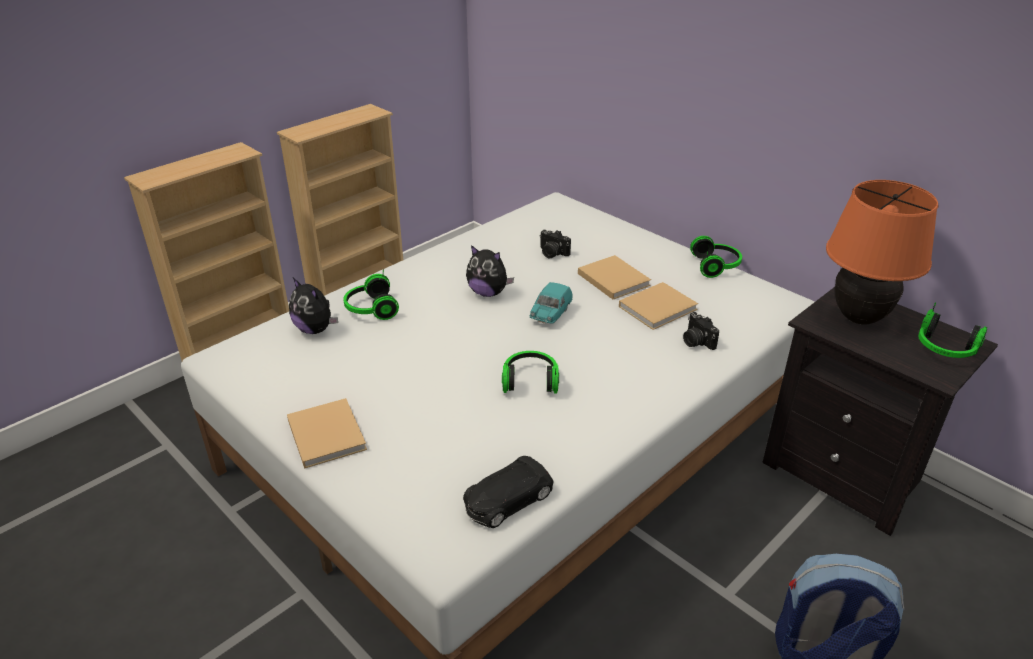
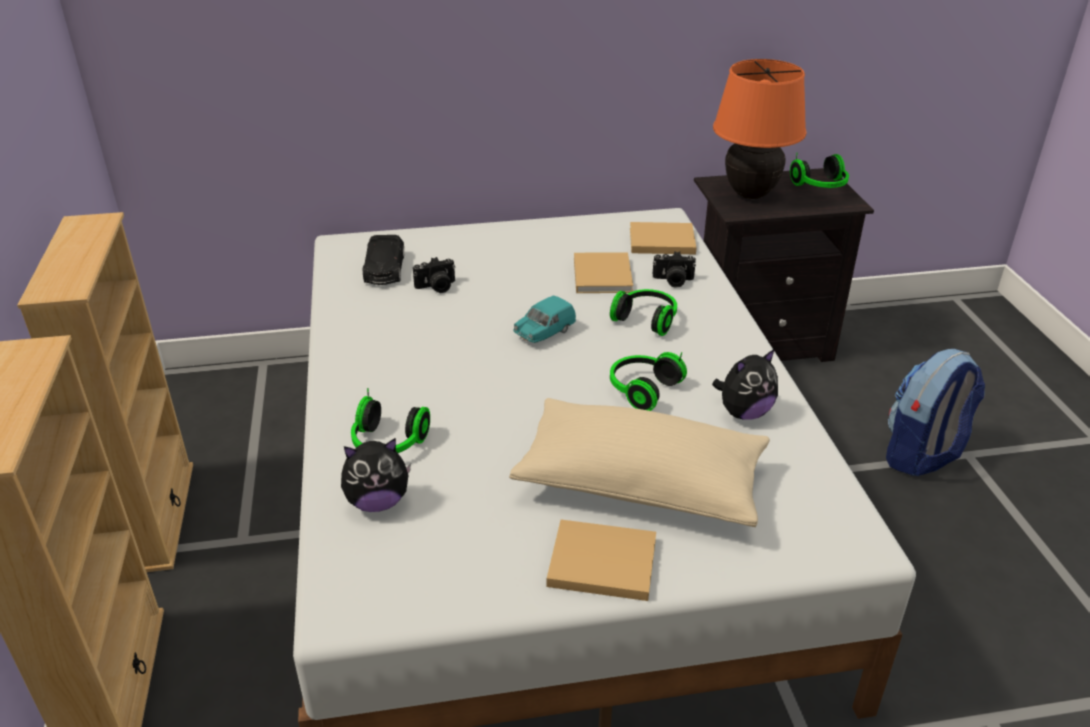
camera: 55 degrees left, 0 degrees up
black toy car [463,456,554,528] -> black toy car moved to [363,235,404,285]
plush toy [466,245,514,297] -> plush toy moved to [712,349,778,420]
turquoise toy car [530,282,573,324] -> turquoise toy car turned 75 degrees clockwise [513,295,576,343]
beige book [578,255,651,299] -> beige book moved to [630,222,697,254]
headphones [690,236,742,278] -> headphones moved to [610,289,677,336]
none -> beige pillow [509,398,770,527]

